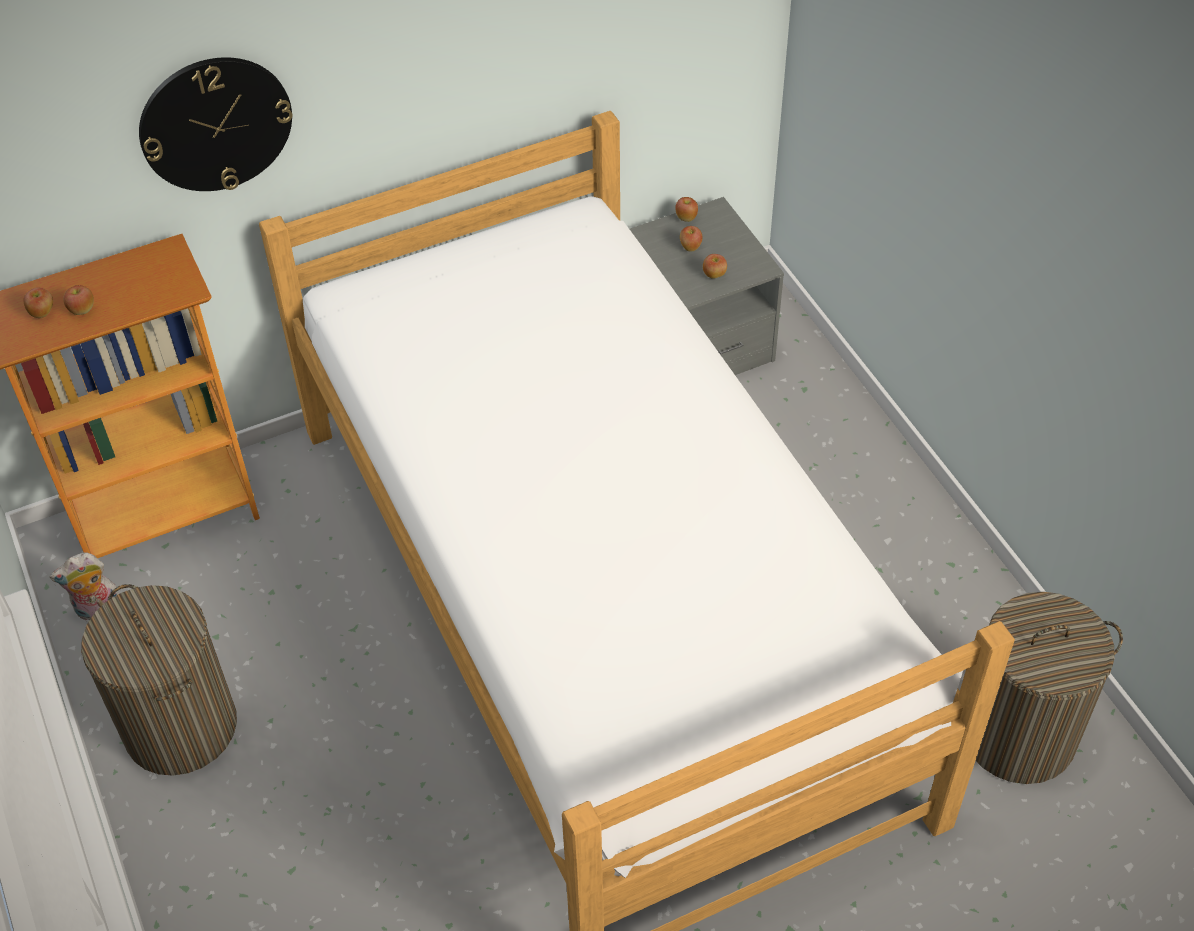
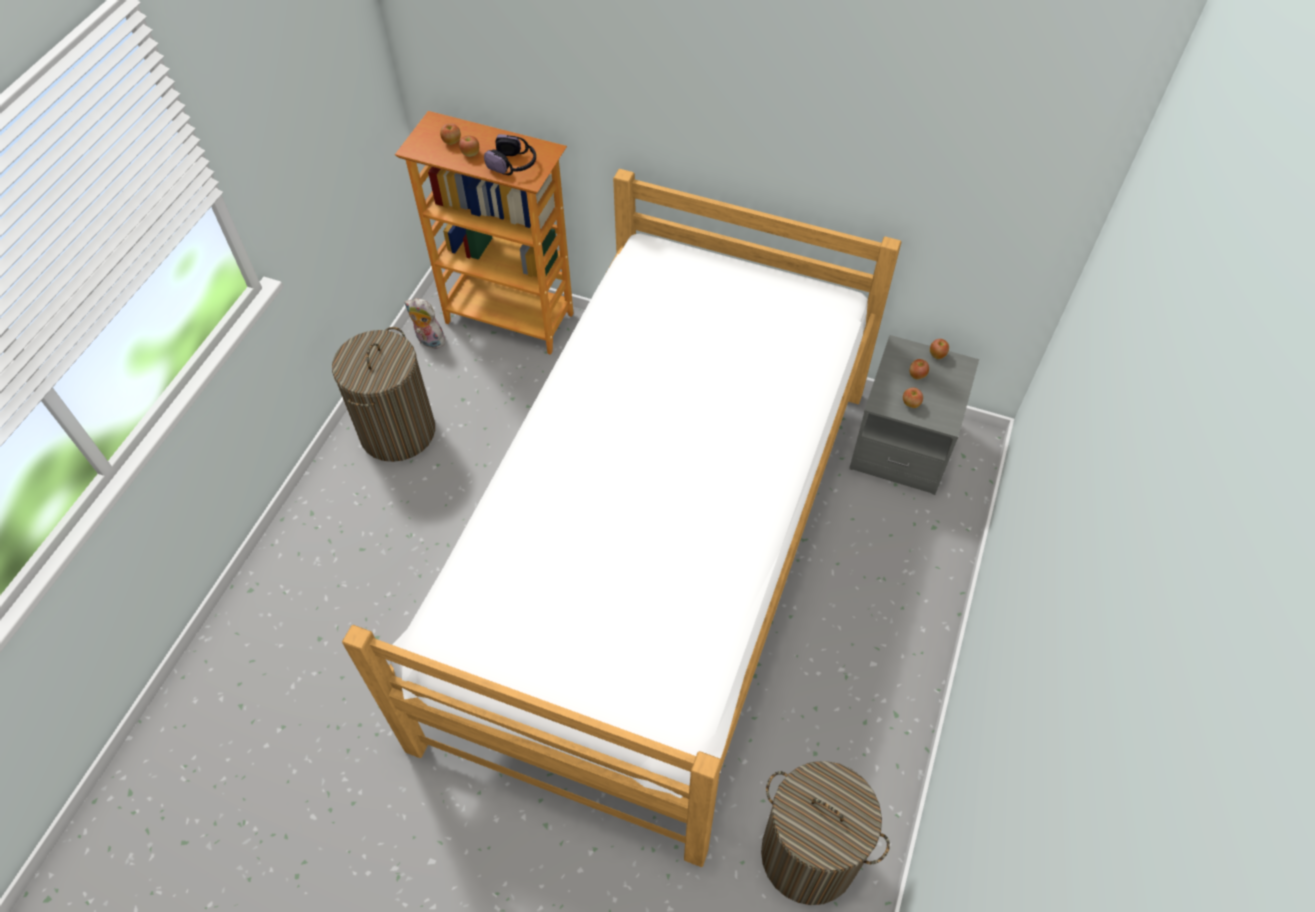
camera: 45 degrees right, 5 degrees up
wall clock [139,57,292,191] -> none
none -> headphones [484,134,536,176]

